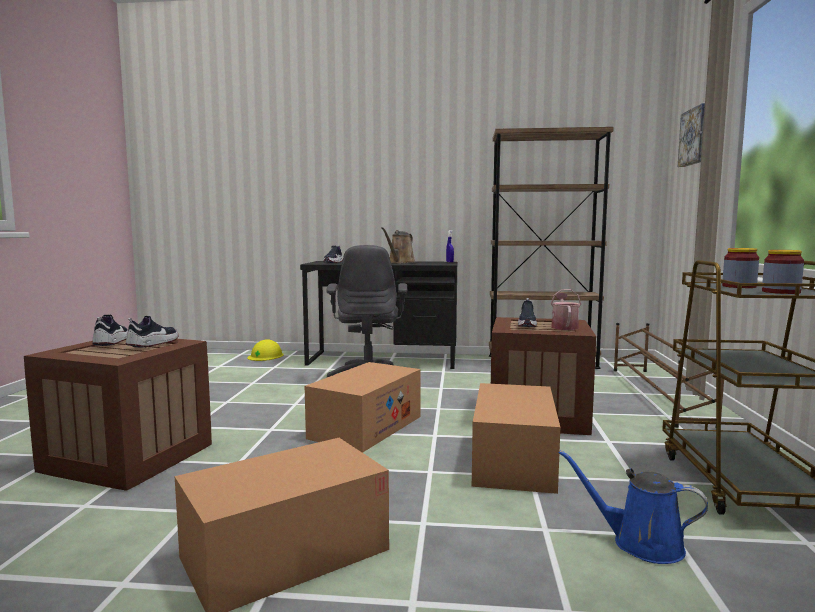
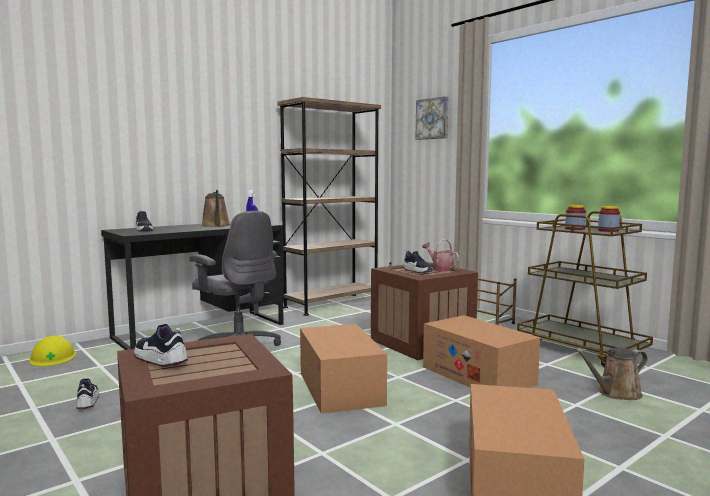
camera: 45 degrees left, 0 degrees up
shoe [125,316,179,348] -> shoe moved to [76,378,99,409]
blue watering can [559,450,708,564] -> brown watering can [575,347,648,400]

